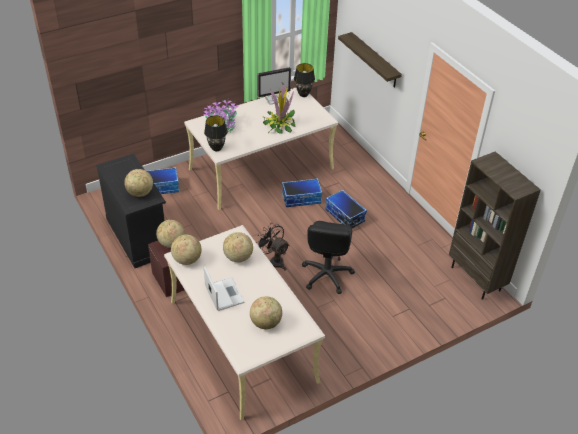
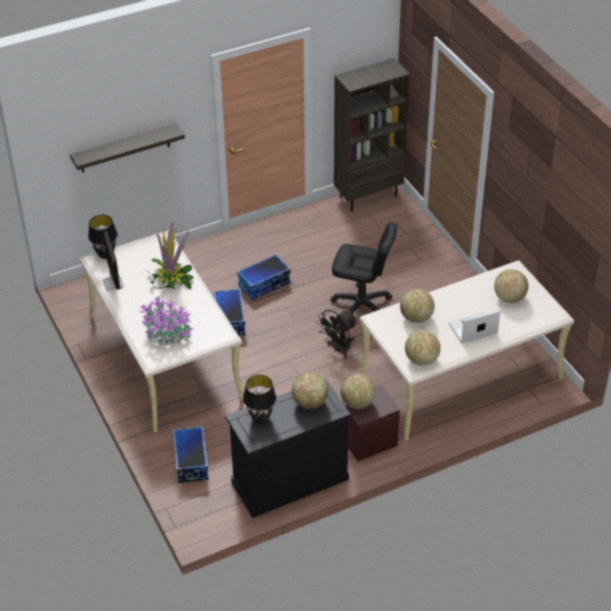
camera: 85 degrees left, 0 degrees up
black table lamp [204,115,228,151] -> black table lamp moved to [243,375,276,423]

